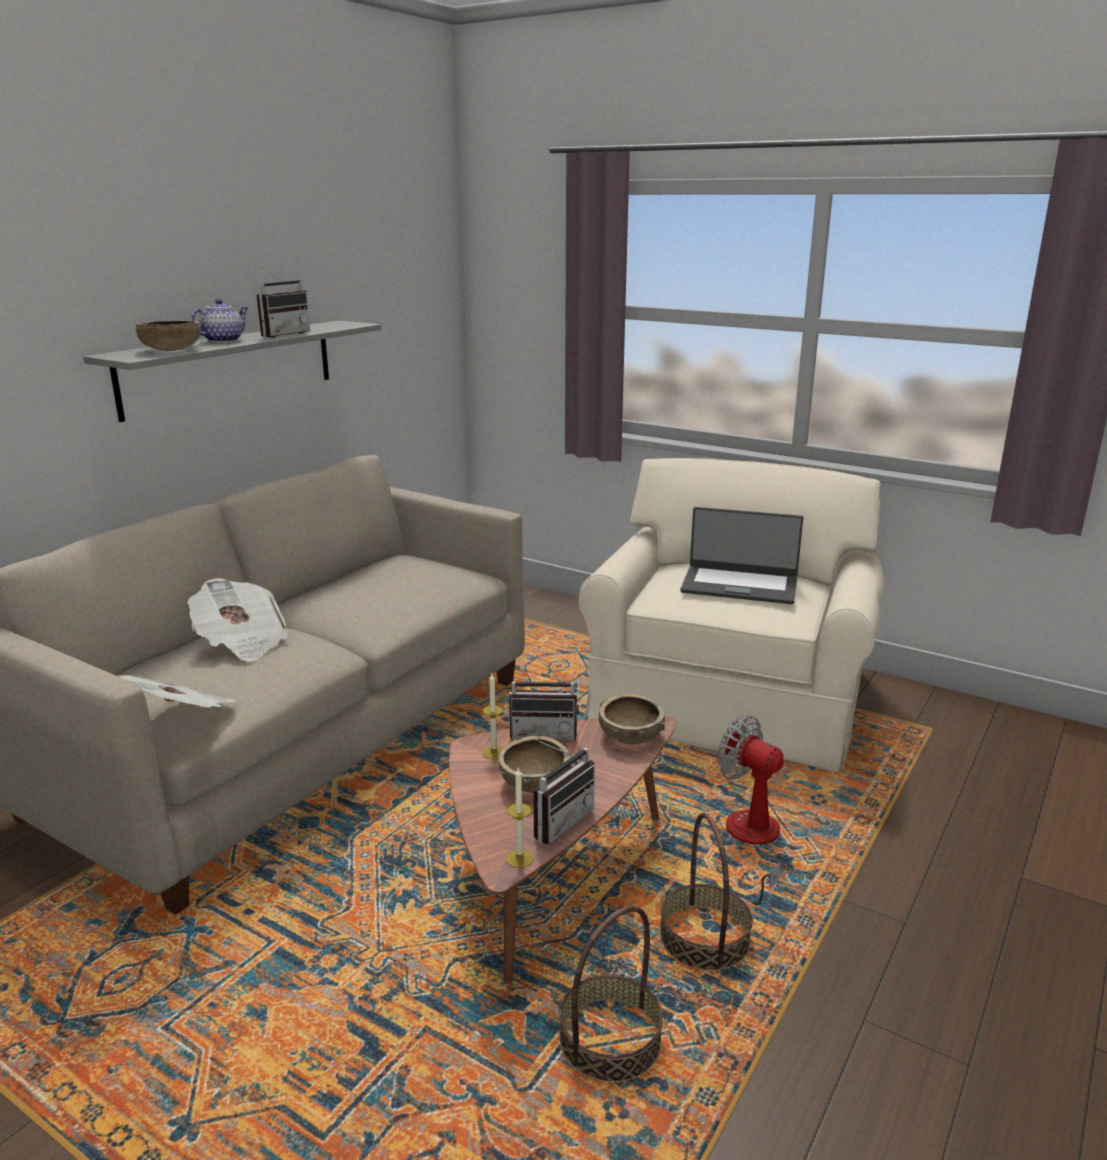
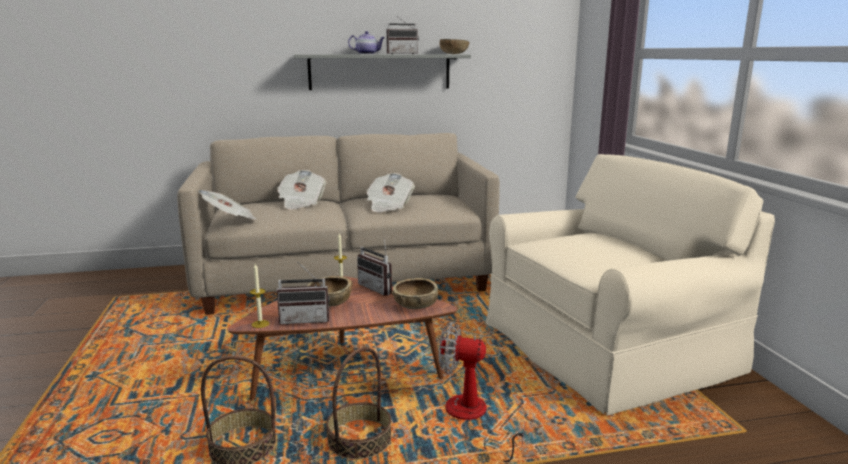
camera: 45 degrees right, 5 degrees down
brown bowl [136,321,201,351] -> brown bowl moved to [439,39,470,54]
laptop [680,507,803,604] -> none
fan [717,715,789,905] -> fan turned 75 degrees counterclockwise [439,321,525,462]
none -> newspaper [366,173,415,212]

